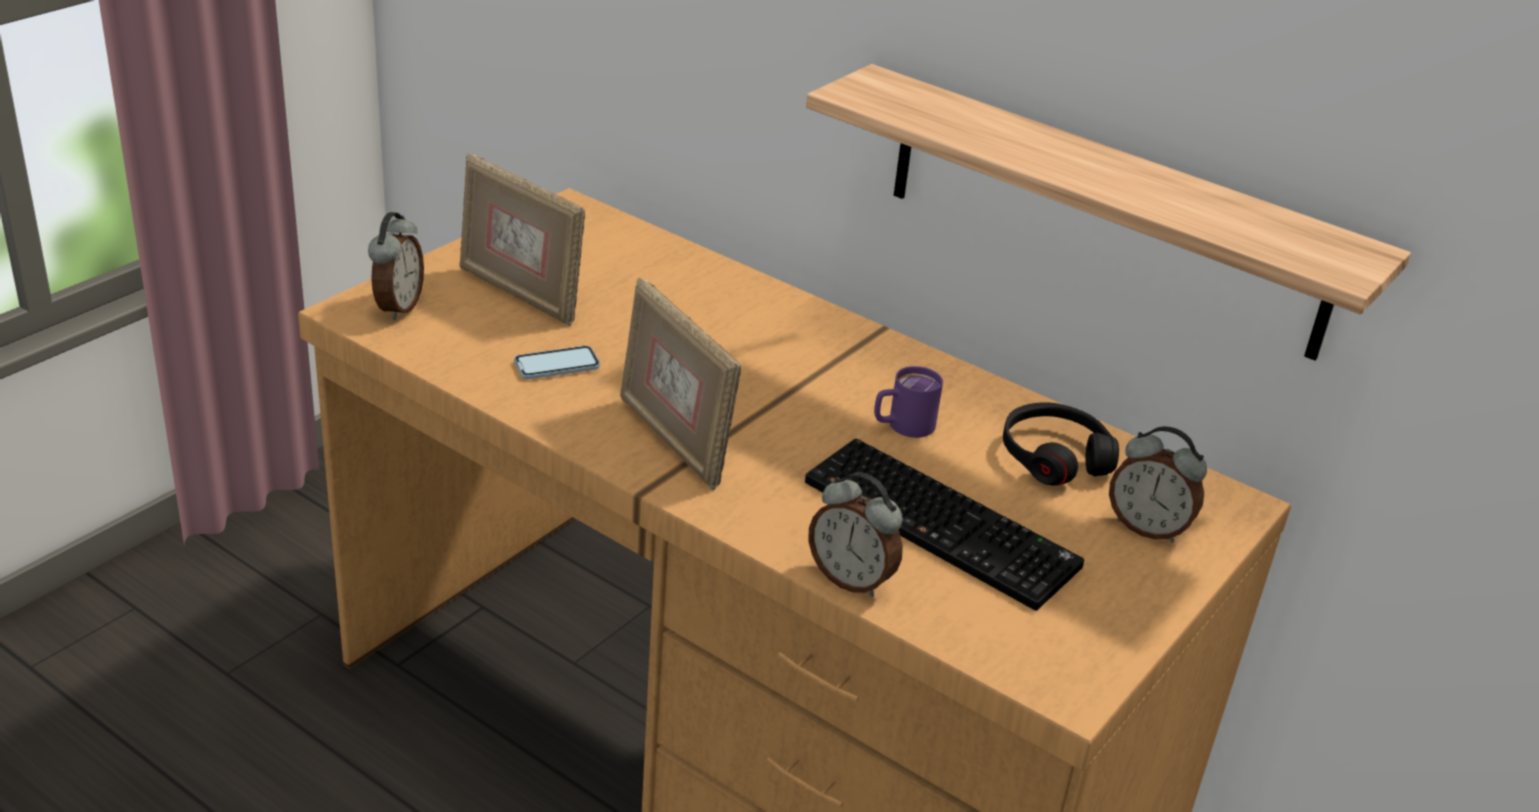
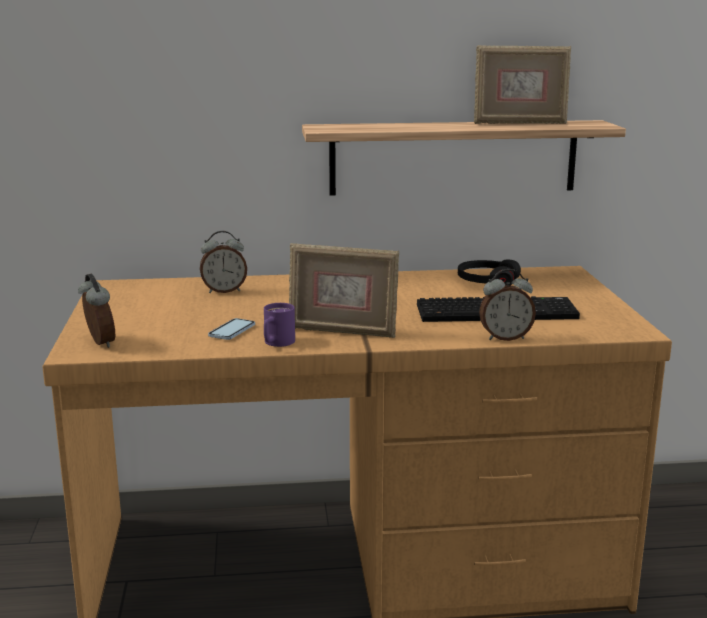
camera: 40 degrees left, 15 degrees down
picture frame [460,153,585,326] -> picture frame moved to [474,45,571,124]
purple mug [874,366,943,438] -> purple mug moved to [264,303,295,347]
alarm clock [1109,426,1207,543] -> alarm clock moved to [200,231,247,293]

